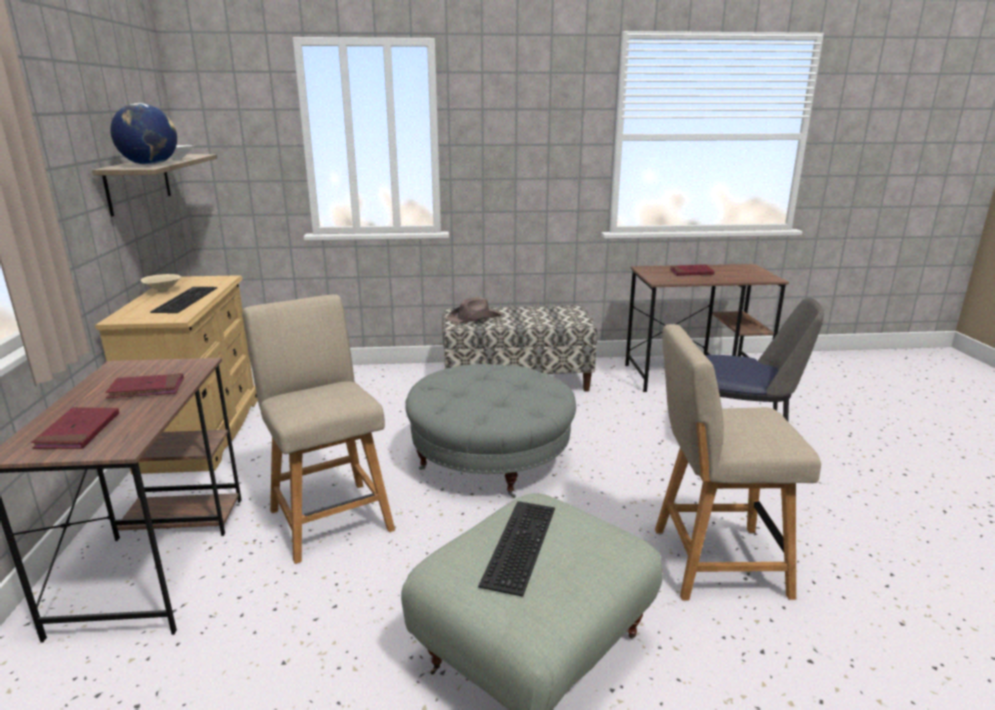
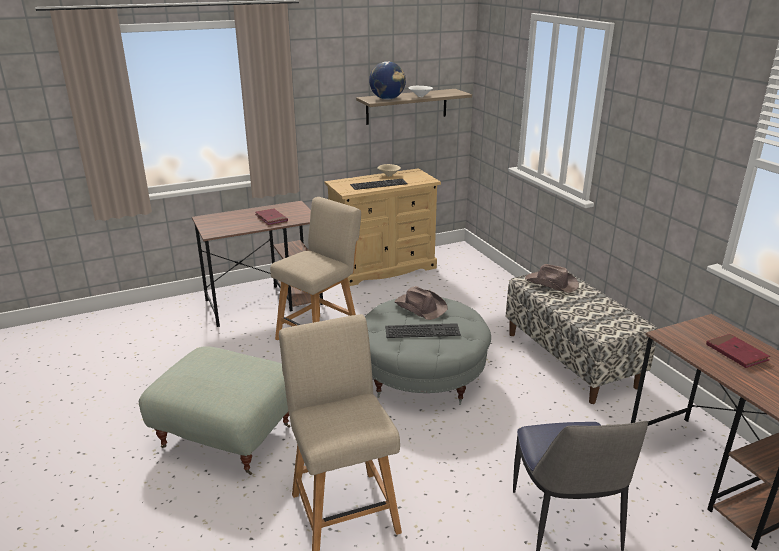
camera: 70 degrees right, 5 degrees up
red book [31,407,119,449] -> none
keyboard [478,501,555,597] -> keyboard moved to [385,323,461,338]
none -> brown hat [394,286,448,320]

